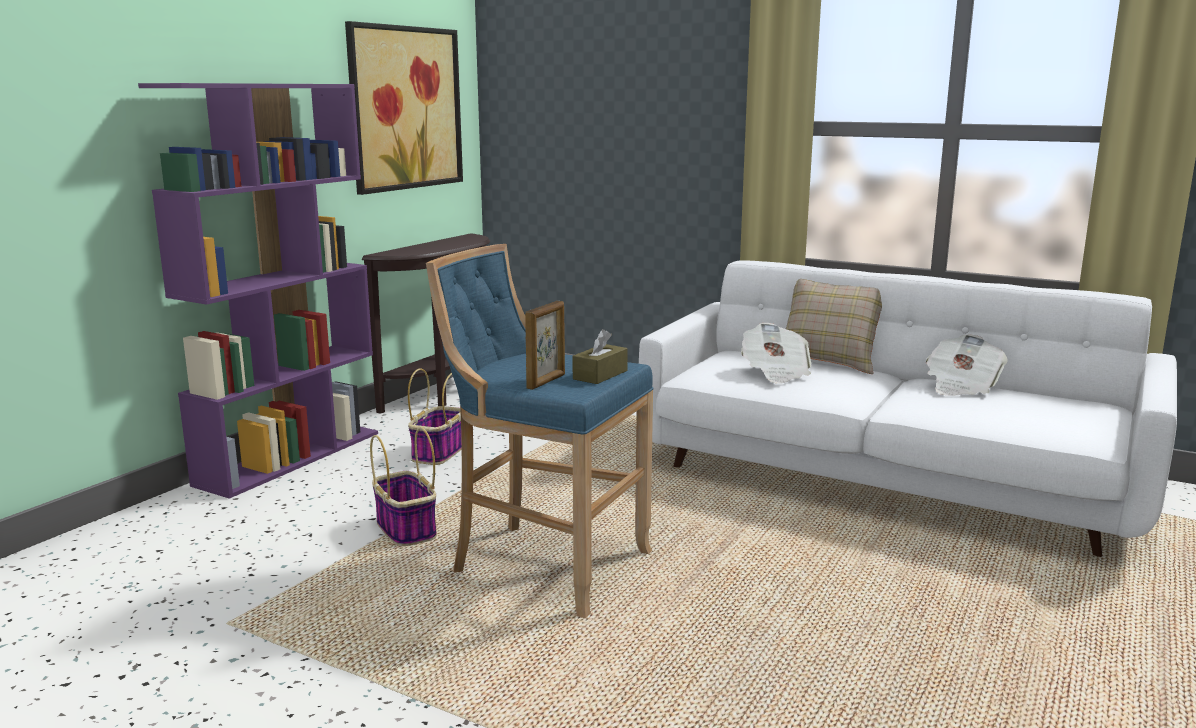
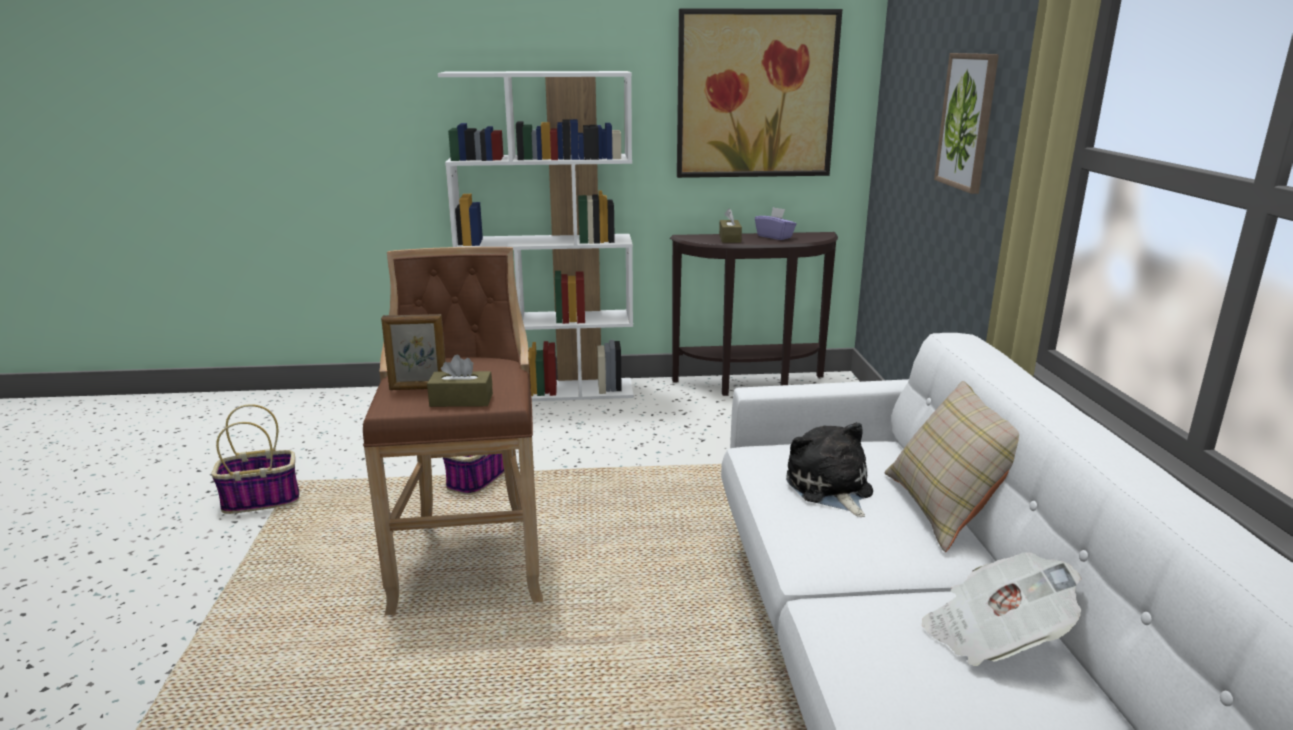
camera: 55 degrees right, 5 degrees up
purple bookcase [138,83,378,499] -> white bookcase [438,71,634,401]
basket [408,368,462,465] -> basket moved to [211,404,299,514]
blue stool [426,244,654,618] -> brown stool [363,247,543,615]
newspaper [741,323,811,384] -> plush toy [786,422,873,517]
none -> brown tissue box [719,208,742,243]
none -> purple tissue box [755,207,797,240]
none -> picture [934,53,999,194]

